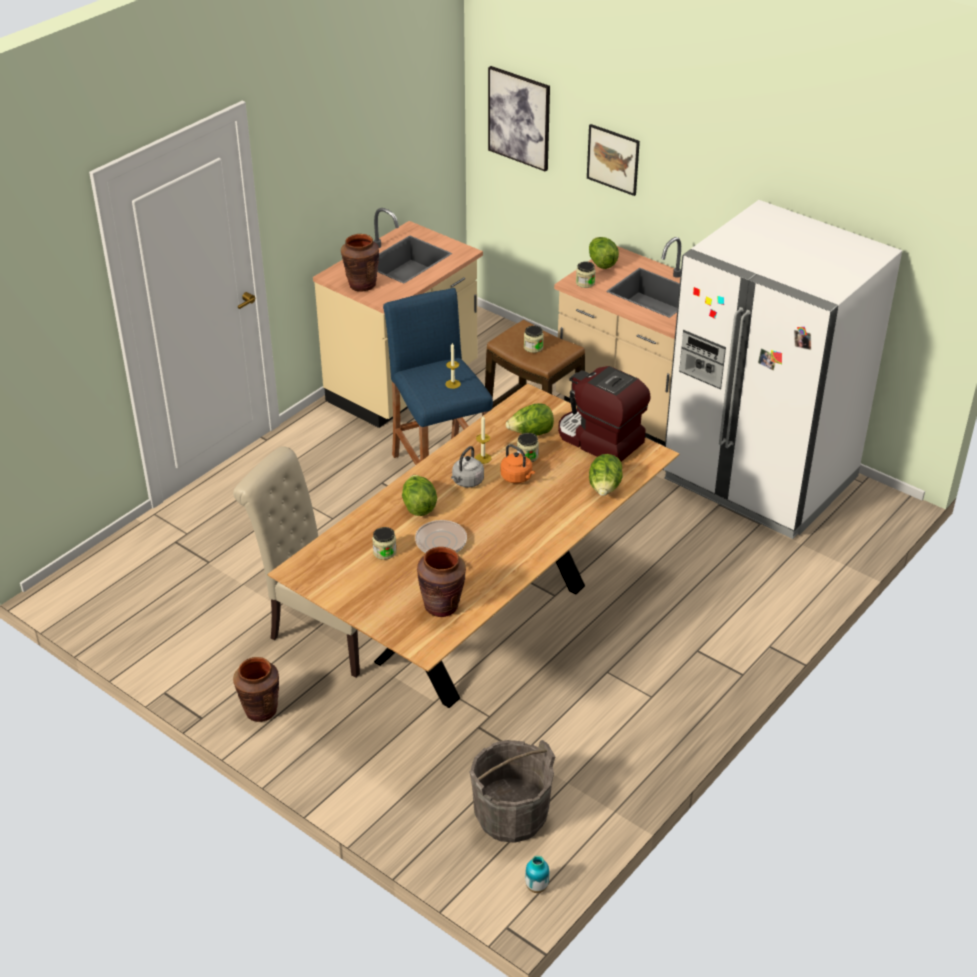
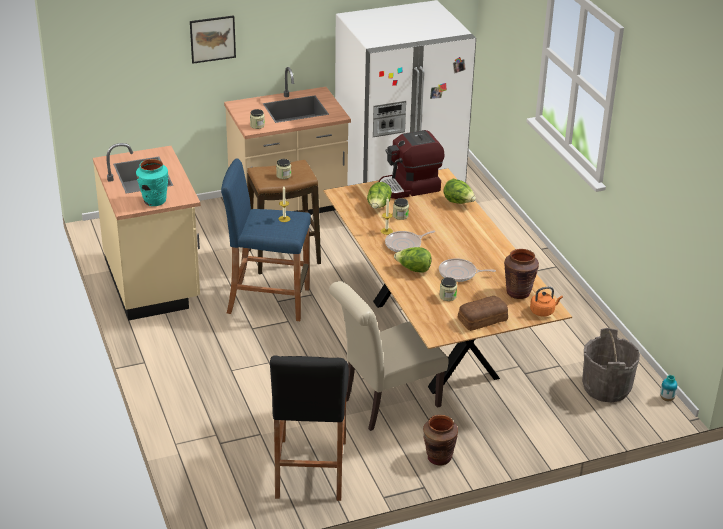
camera: 60 degrees left, 5 degrees down
brown vase [341,234,379,292] -> turquoise vase [136,159,168,206]
grey kettle [451,446,484,488] -> frying pan [385,230,435,252]
picture [488,66,550,172] -> none
orange kettle [501,444,535,483] -> orange kettle moved to [530,287,563,317]
lettuce [589,237,619,269] -> none
none -> black stool [270,355,349,501]
none -> bread [458,296,508,331]

